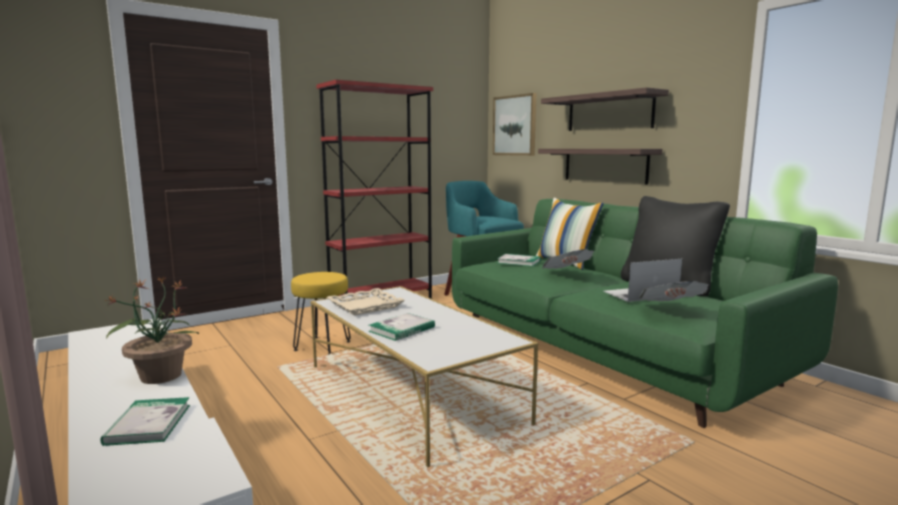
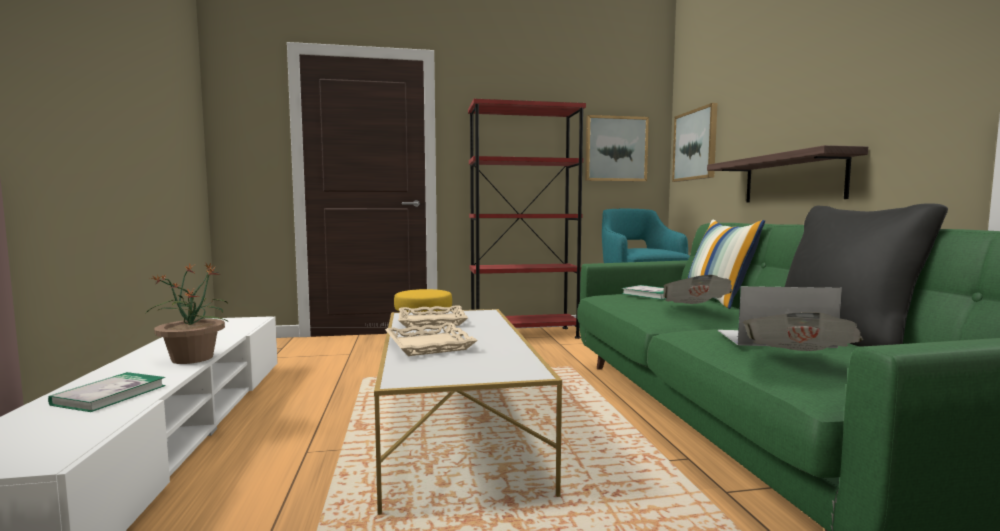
camera: 25 degrees right, 5 degrees down
book [369,313,435,341] -> beige tray [385,323,478,356]
shelf [541,87,669,131] -> none
none -> picture [585,115,649,182]

